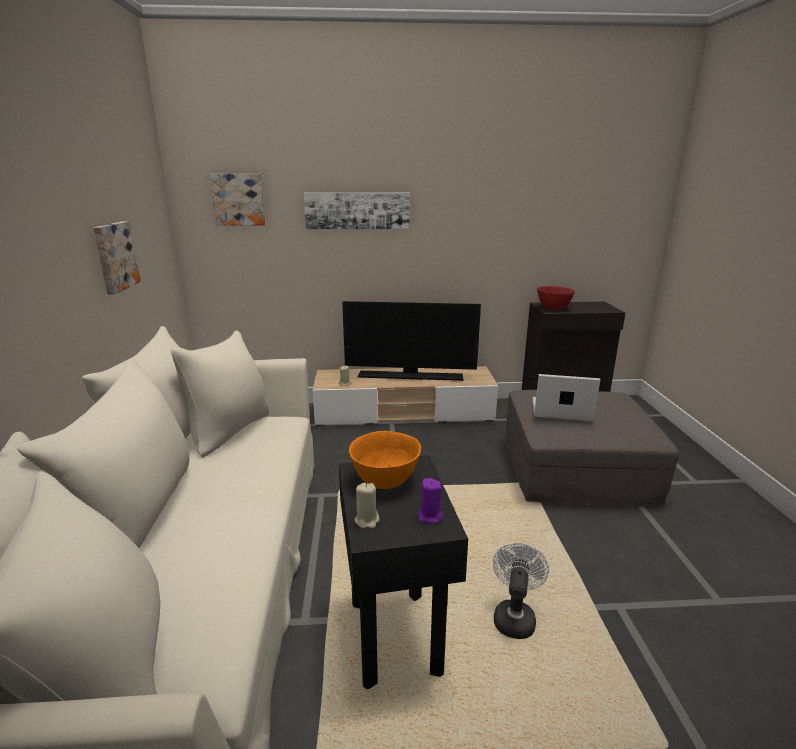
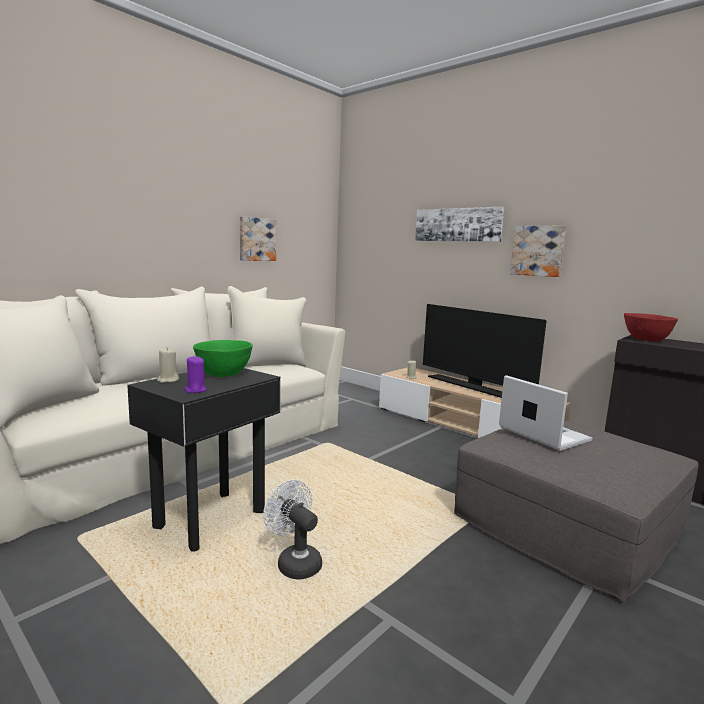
camera: 45 degrees right, 10 degrees down
picture [210,174,266,226] -> picture moved to [510,225,566,277]
orange bowl [349,431,421,489] -> green bowl [193,340,253,377]
white fan [493,542,549,639] -> white fan turned 105 degrees counterclockwise [263,480,322,580]

